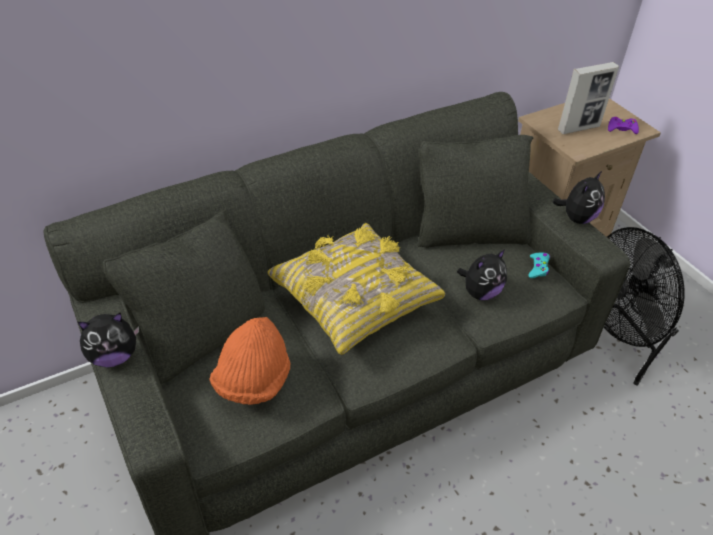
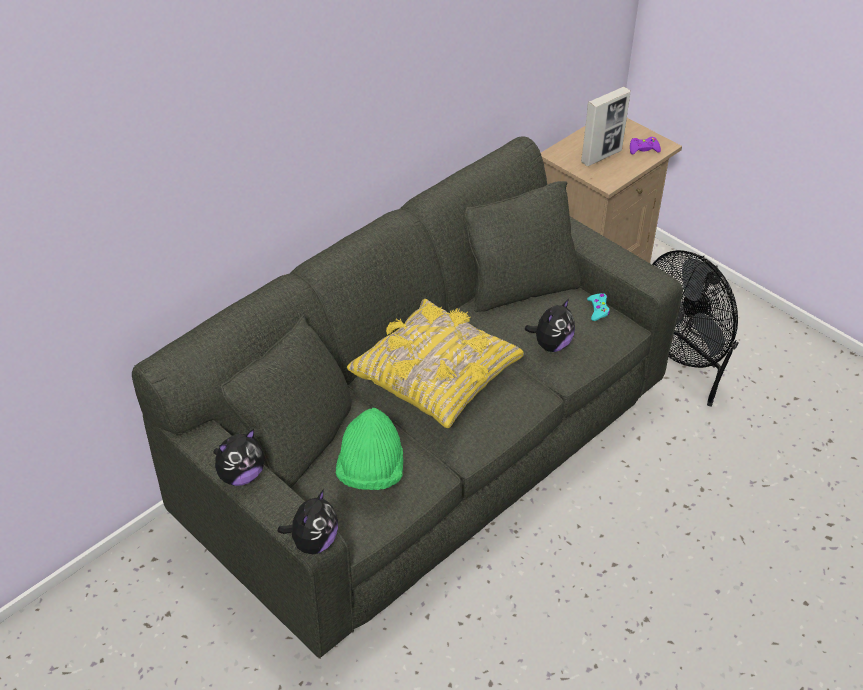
camera: 15 degrees left, 0 degrees up
orange hat [209,317,290,405] -> green hat [336,408,403,490]
plush toy [553,171,605,224] -> plush toy moved to [277,489,338,554]

